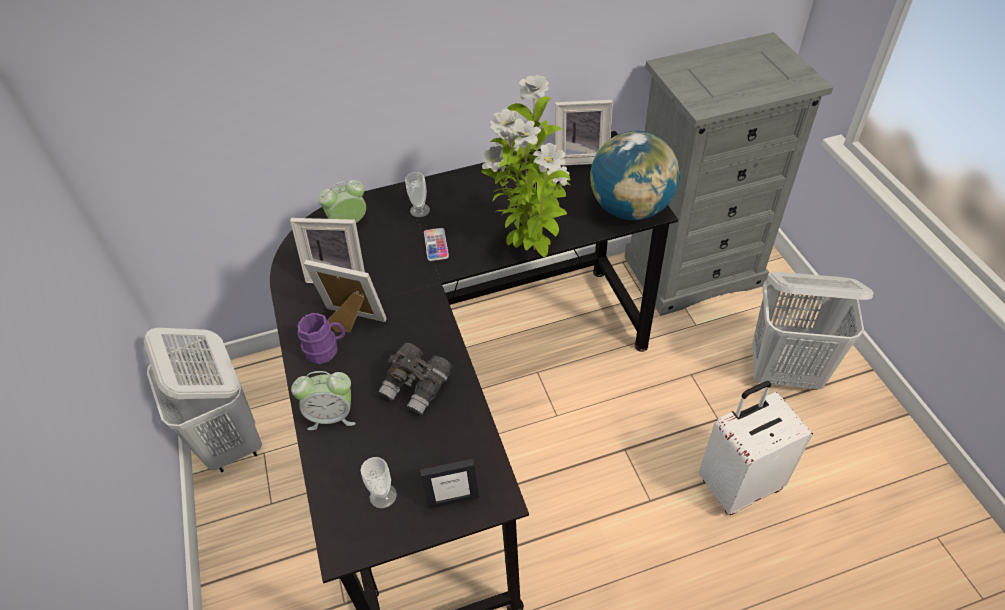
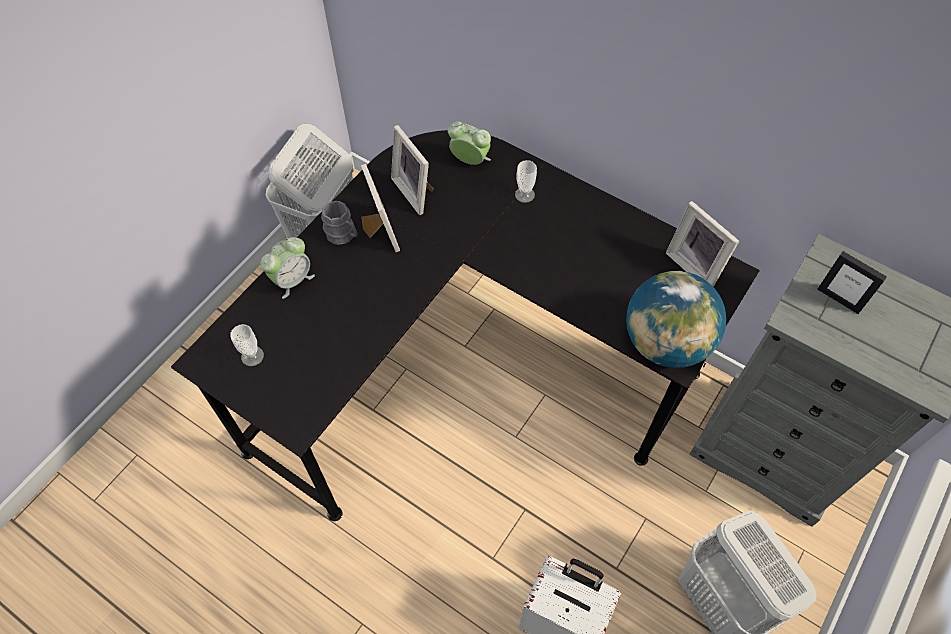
camera: 50 degrees right, 10 degrees up
alarm clock [291,371,356,430] -> alarm clock turned 90 degrees counterclockwise [260,237,315,299]
purple mug [297,313,345,364] -> grey mug [321,201,357,245]
grey binoculars [378,343,452,415] -> none
picture frame [420,459,479,509] -> picture frame moved to [817,251,887,314]
phone [424,228,449,261] -> none
potted plant [481,75,570,257] -> none

